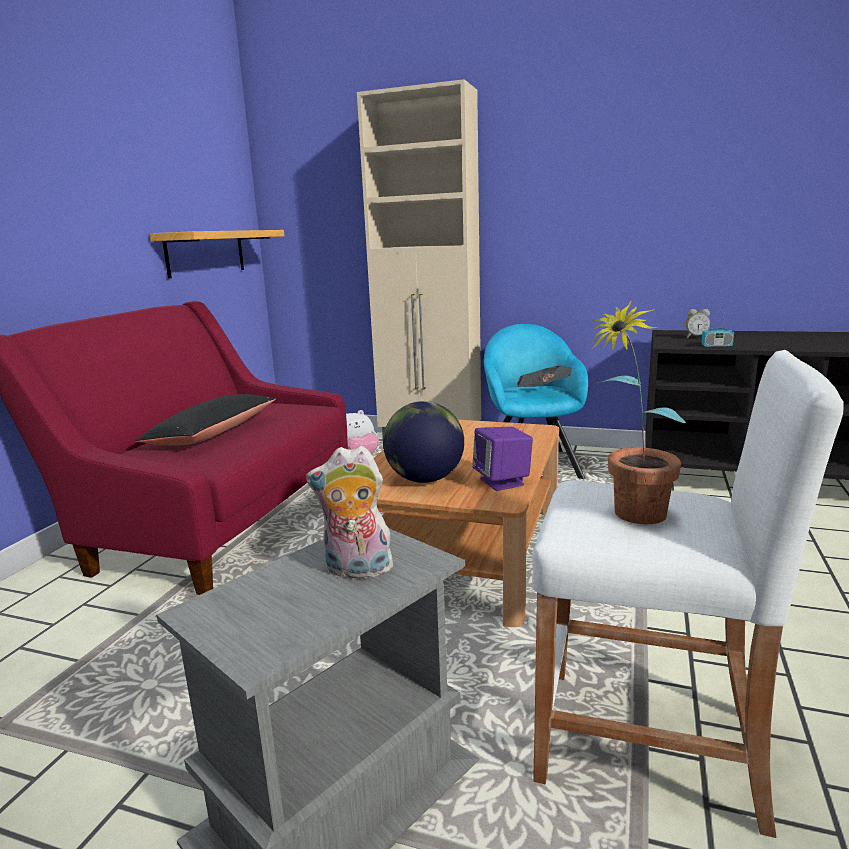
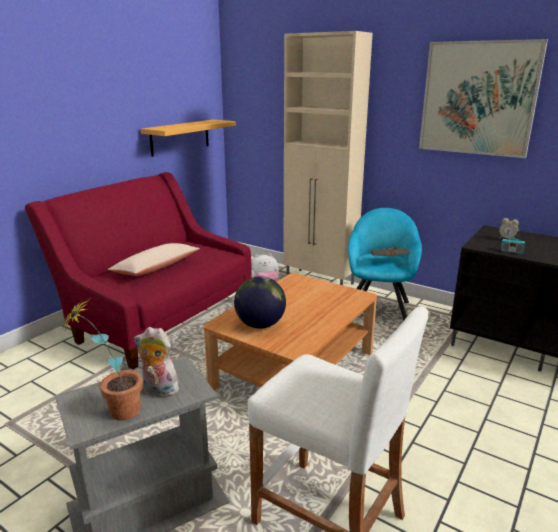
camera: 15 degrees right, 5 degrees up
black pillow [135,394,276,445] -> beige pillow [108,243,200,276]
purple speaker [472,427,533,491] -> none
potted plant [590,301,686,524] -> potted plant moved to [63,300,143,421]
none -> picture [419,39,548,158]

